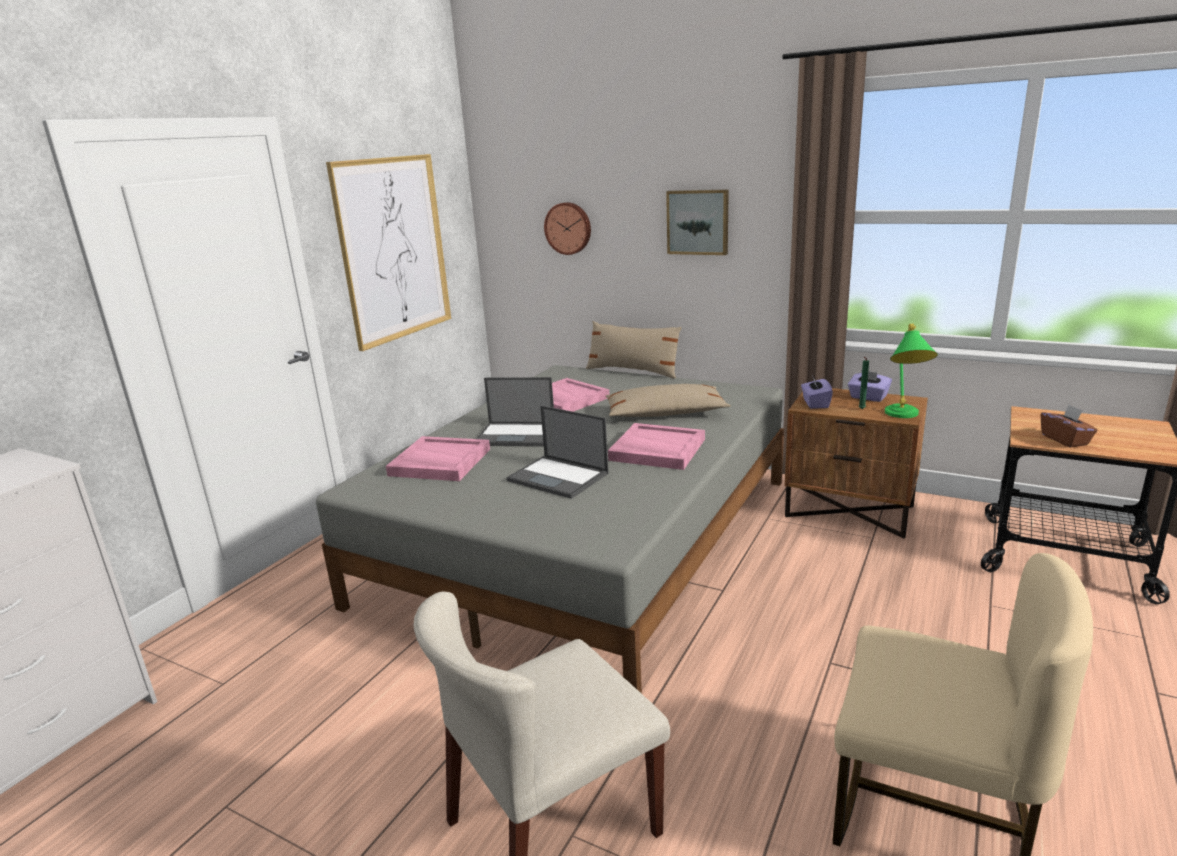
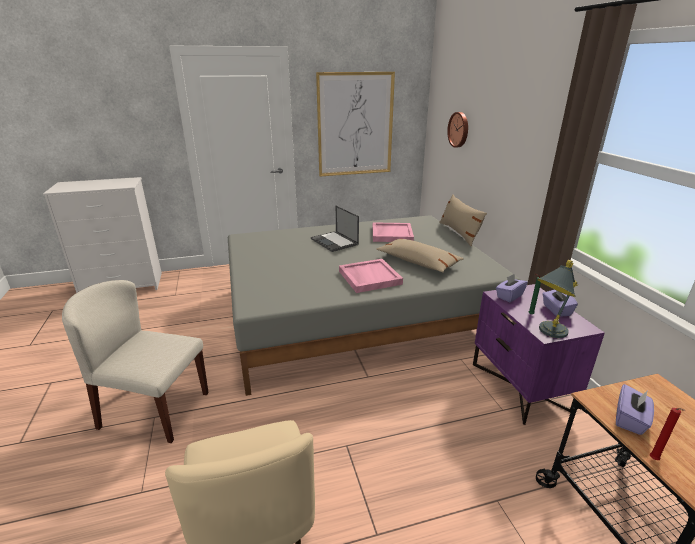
camera: 45 degrees right, 5 degrees up
pink tray [386,436,490,481] -> none
laptop [506,406,609,499] -> none
picture [666,190,729,255] -> none
brown nightstand [785,388,928,539] -> purple nightstand [473,284,605,425]
green table lamp [885,324,938,418] -> grey table lamp [537,260,578,338]
brown tissue box [1041,405,1098,448] -> purple tissue box [616,384,654,435]
none -> red candle [650,408,685,460]

